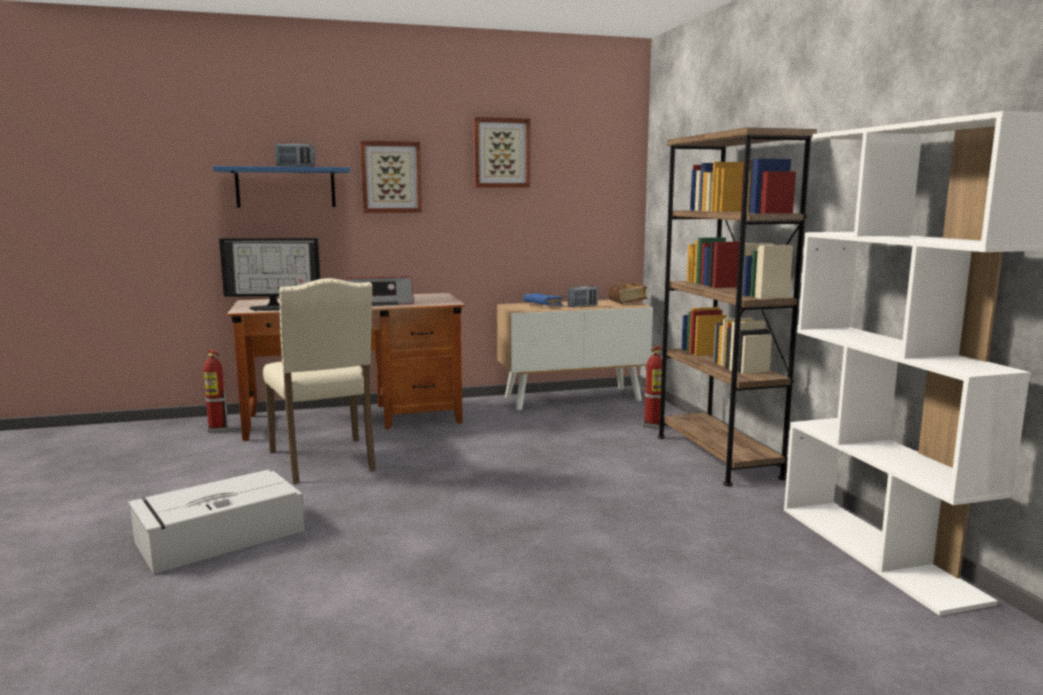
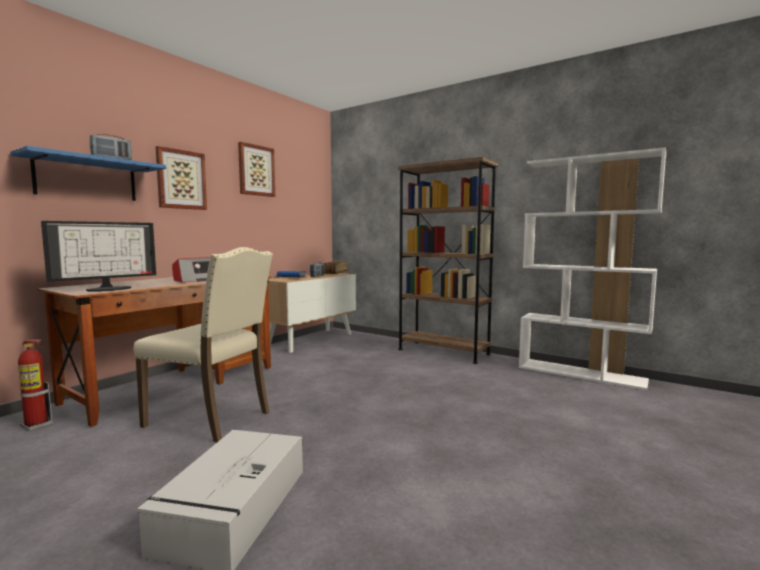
camera: 40 degrees left, 5 degrees down
fire extinguisher [643,346,663,429] -> none

